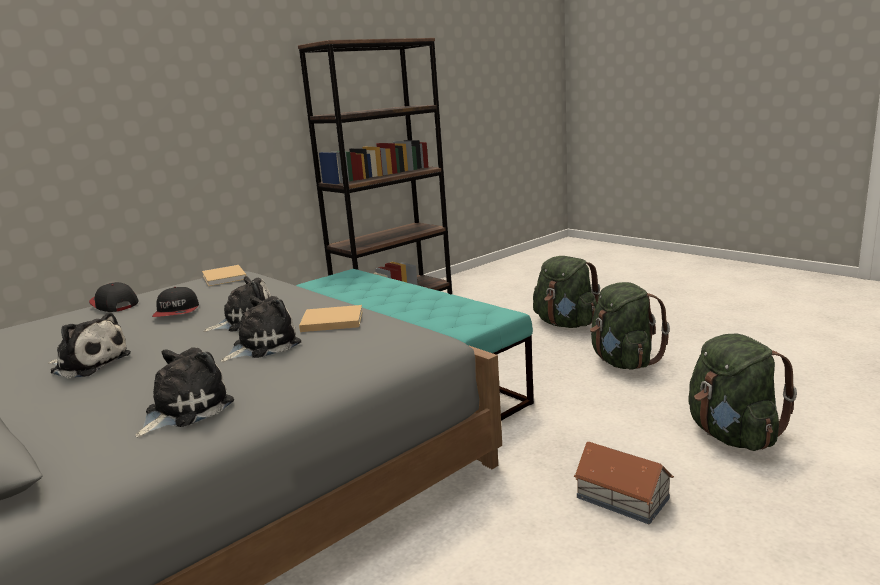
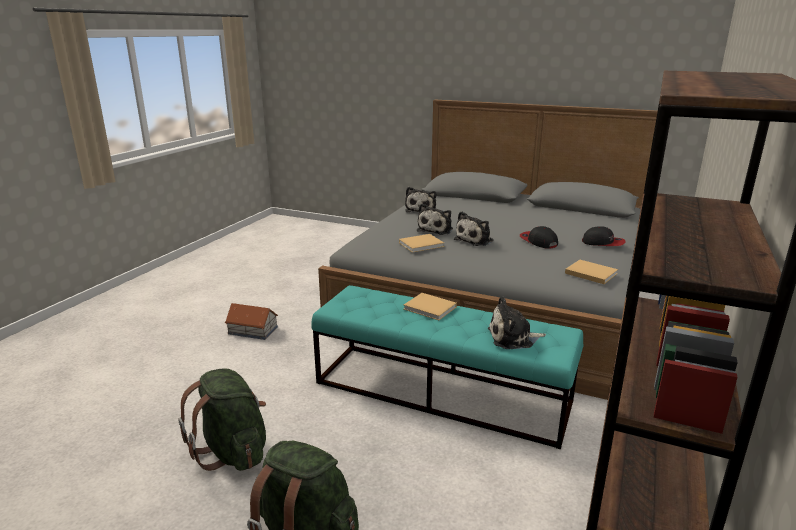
camera: 155 degrees right, 5 degrees up
plush toy [48,312,131,378] -> plush toy moved to [488,296,546,349]
green backpack [688,334,797,451] -> none
none -> beige book [404,293,457,320]

